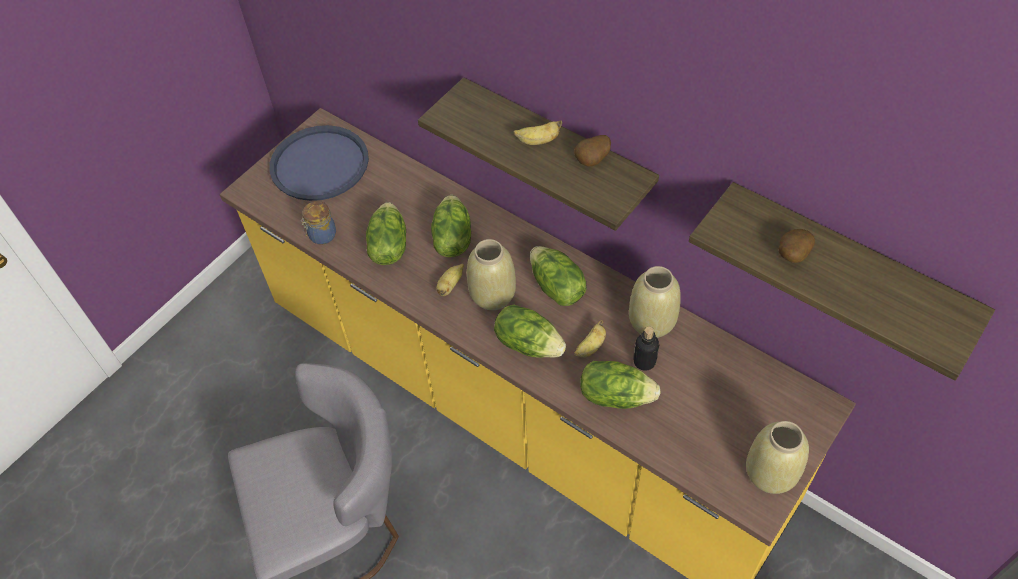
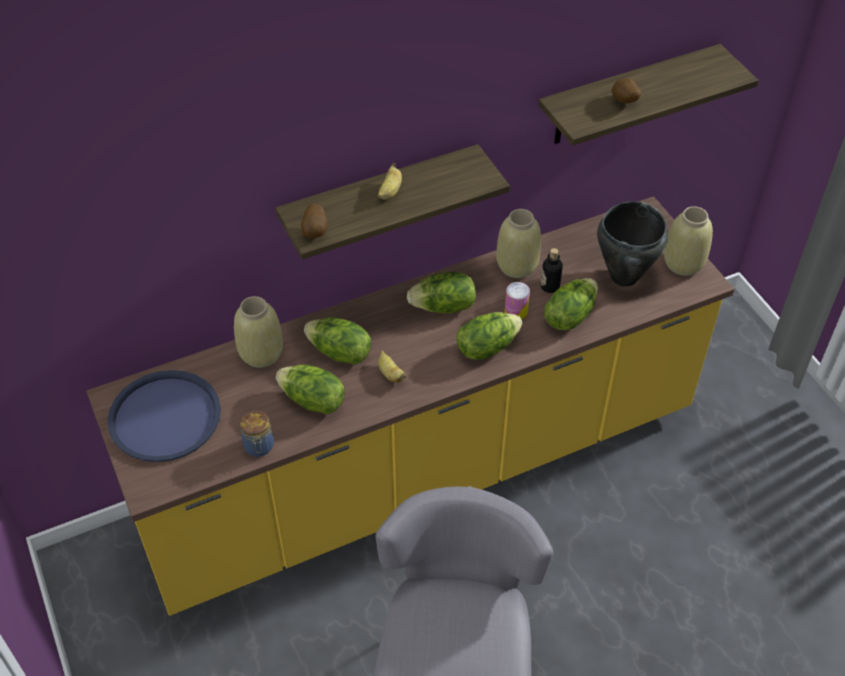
camera: 65 degrees left, 5 degrees down
beige vase [467,239,516,310] -> beige vase moved to [234,296,283,368]
potato [574,135,611,166] -> potato moved to [301,204,328,238]
banana [574,320,606,357] -> can [505,282,530,320]
none -> black cooking pot [597,201,668,287]

